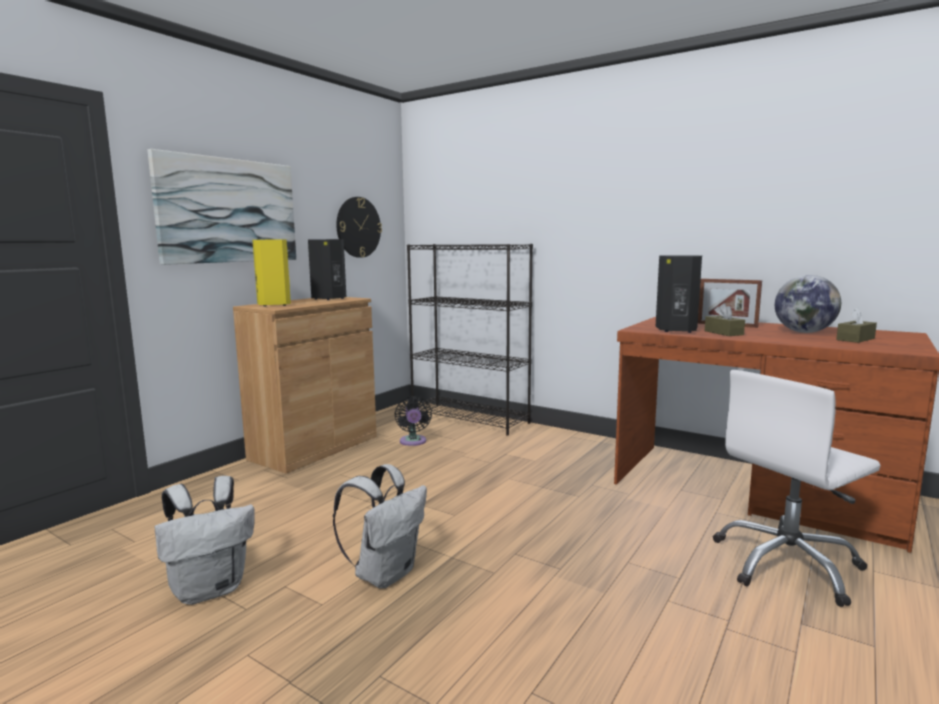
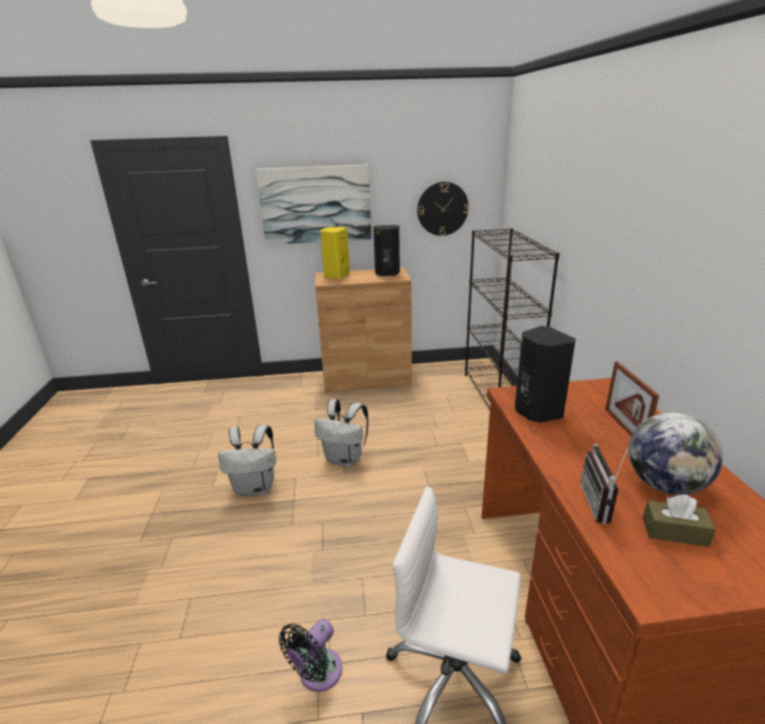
camera: 50 degrees right, 15 degrees up
white backpack [155,476,255,605] -> white backpack moved to [314,399,368,466]
black fan [395,396,432,446] -> black fan moved to [279,619,342,692]
brown tissue box [705,303,745,336] -> none
none -> radio [580,444,629,524]

